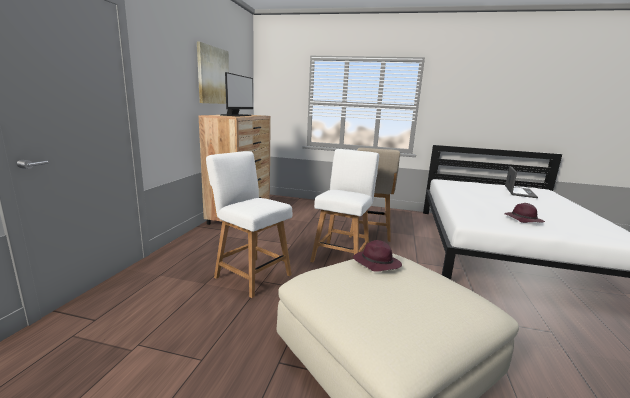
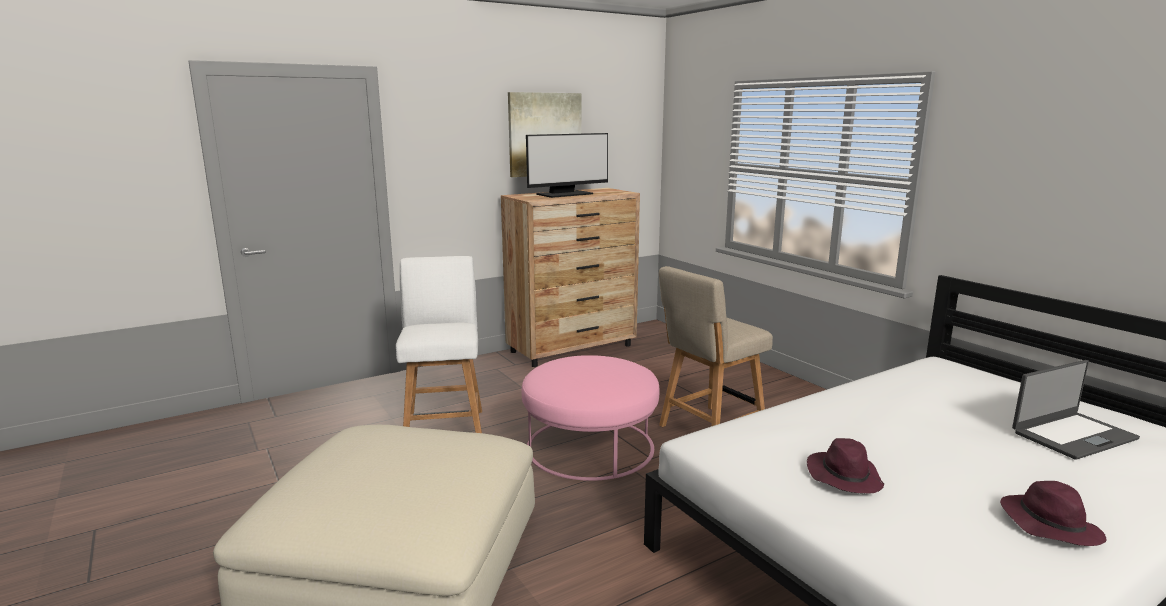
camera: 45 degrees right, 0 degrees up
white chair [310,149,379,262] -> pink ottoman [522,355,659,481]
purple hat [353,240,402,272] -> purple hat moved to [1000,481,1106,546]

